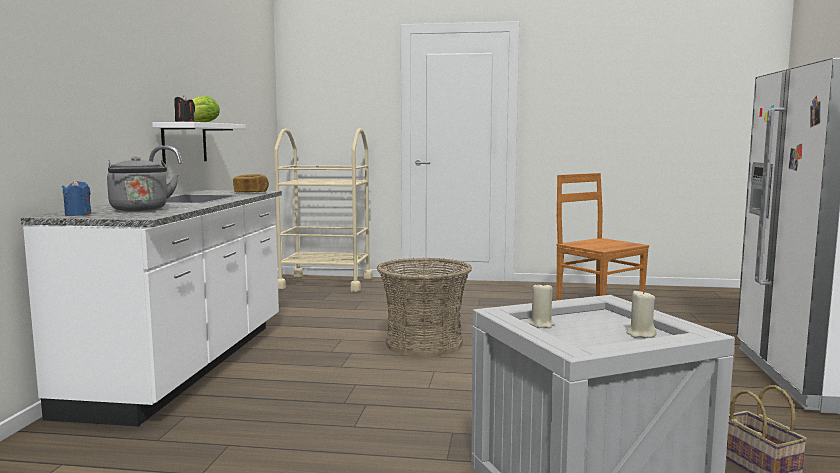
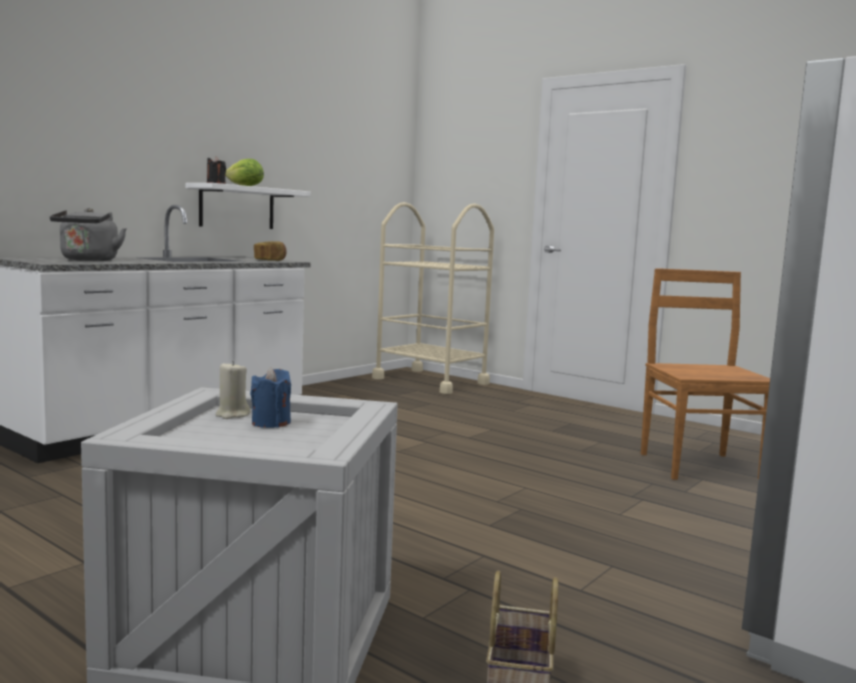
camera: 30 degrees right, 0 degrees up
blue candle [62,179,92,216] -> blue candle moved to [250,367,291,428]
basket [377,258,472,357] -> none
beige candle [626,290,657,338] -> none

